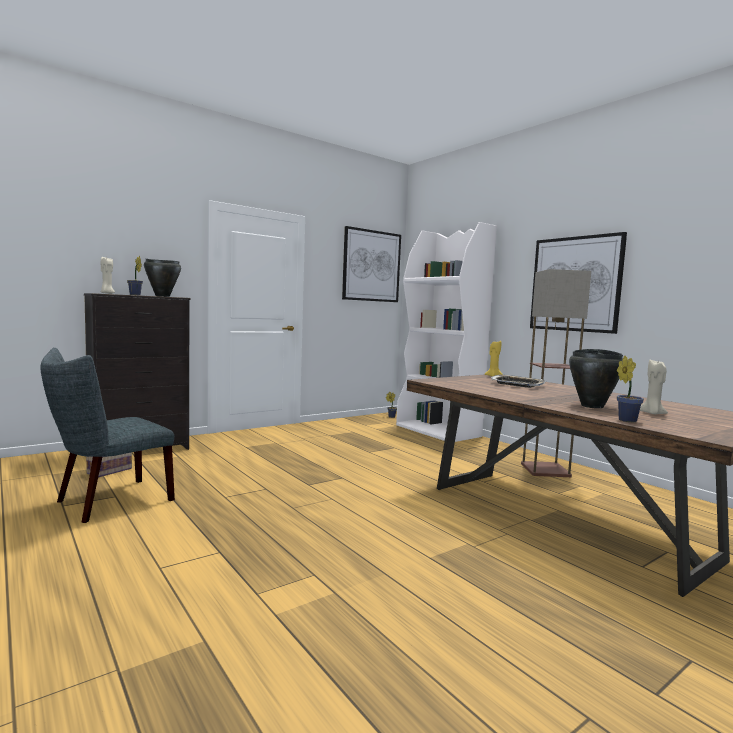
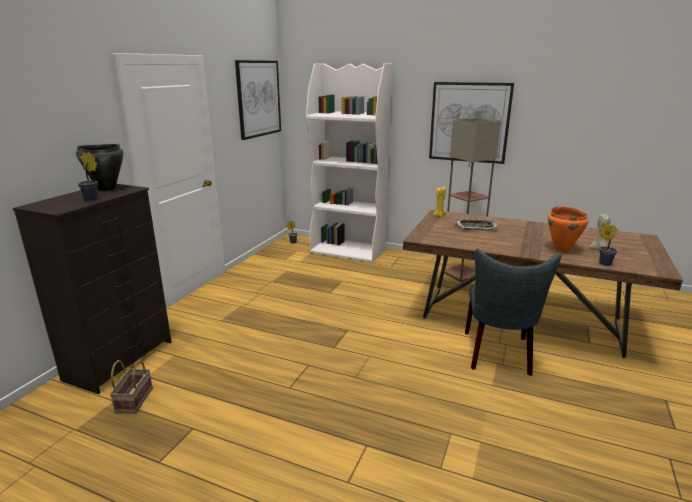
camera: 30 degrees left, 15 degrees up
grey chair [41,348,175,523] -> grey chair moved to [465,249,561,376]
beige candle [101,257,115,294] -> none
black cooking pot [569,349,623,409] -> orange cooking pot [548,206,588,252]

